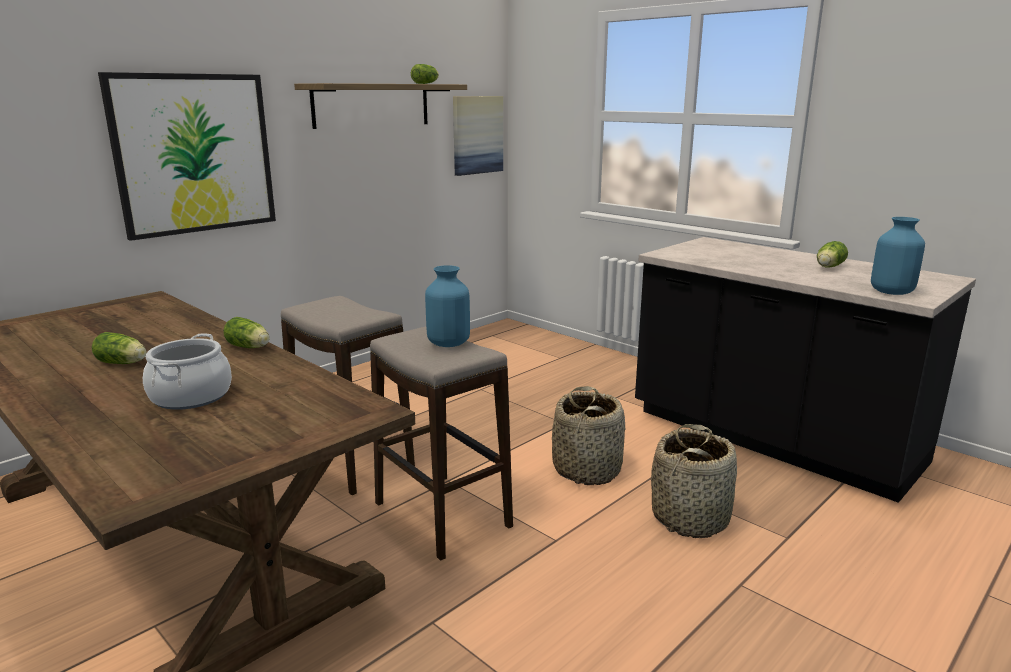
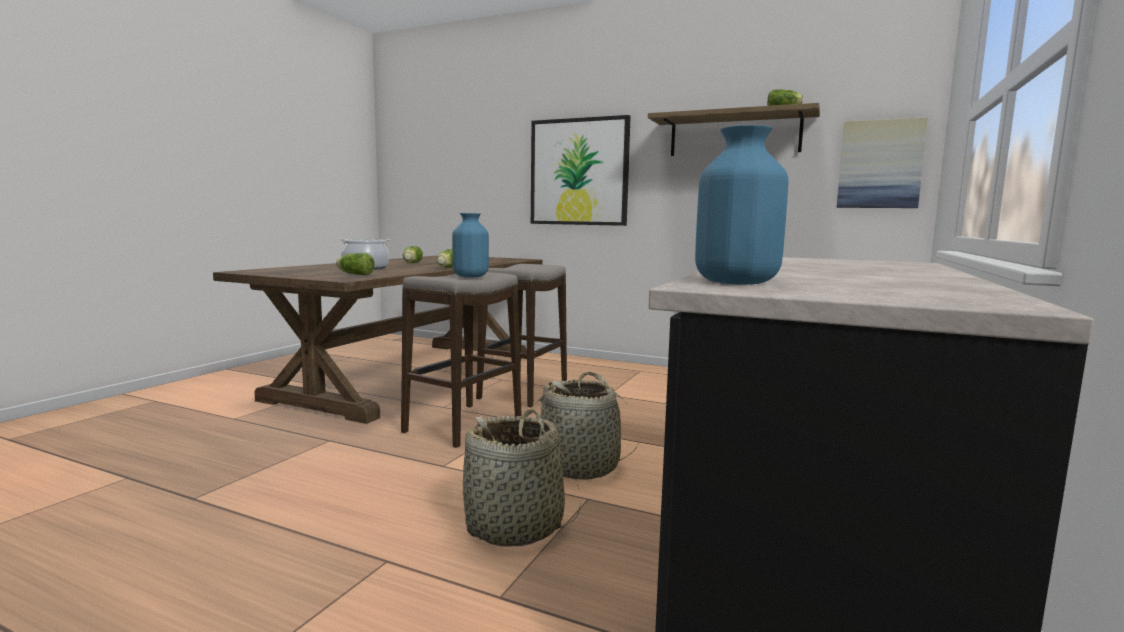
camera: 70 degrees right, 10 degrees down
lettuce [817,241,848,268] -> lettuce moved to [336,253,375,275]

